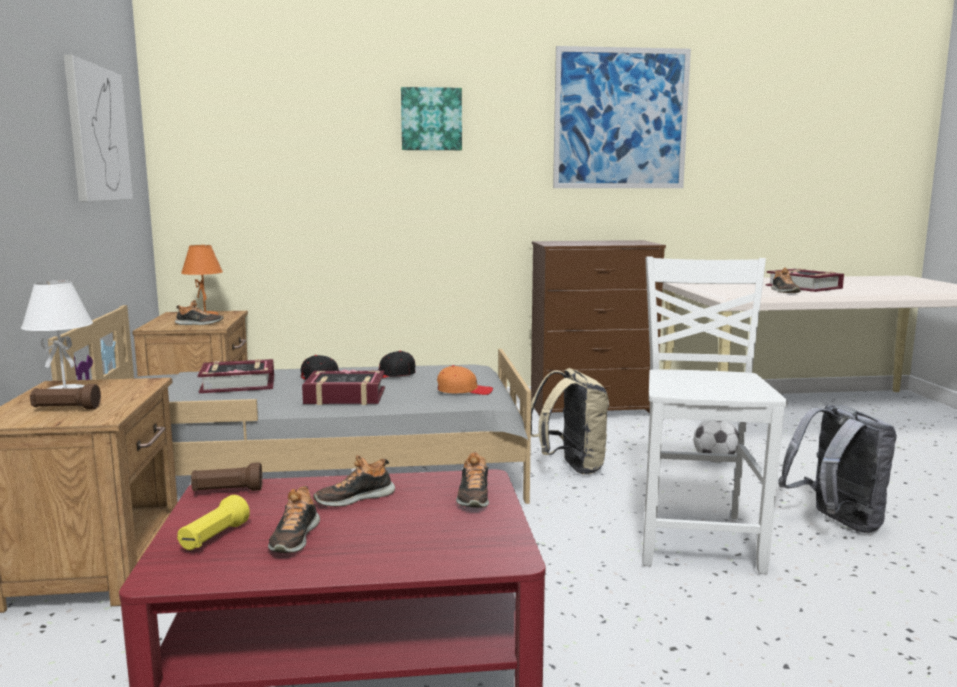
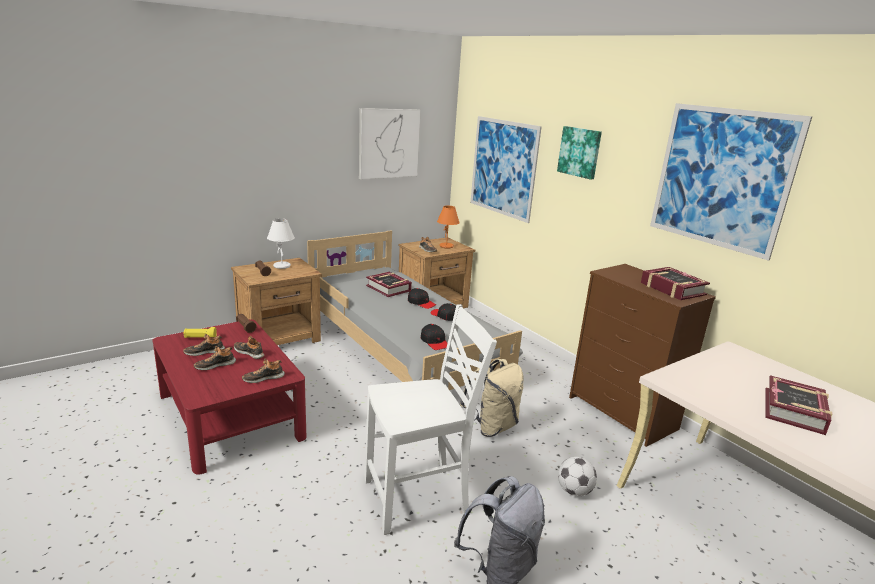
camera: 60 degrees right, 10 degrees up
book [302,369,385,405] -> book moved to [641,267,710,300]
orange cap [437,365,493,395] -> black cap [421,324,447,350]
shoe [771,268,800,293] -> shoe moved to [194,346,236,370]
none -> picture [470,116,542,223]

